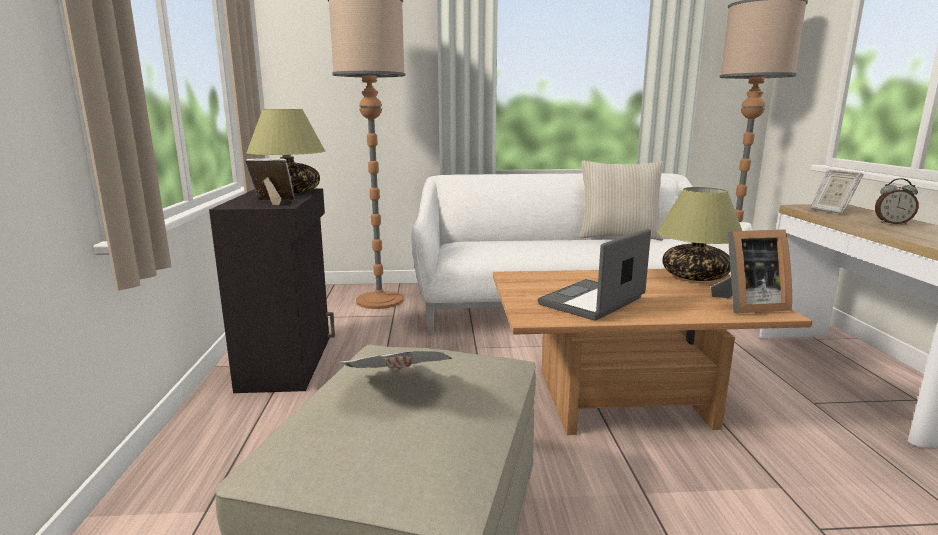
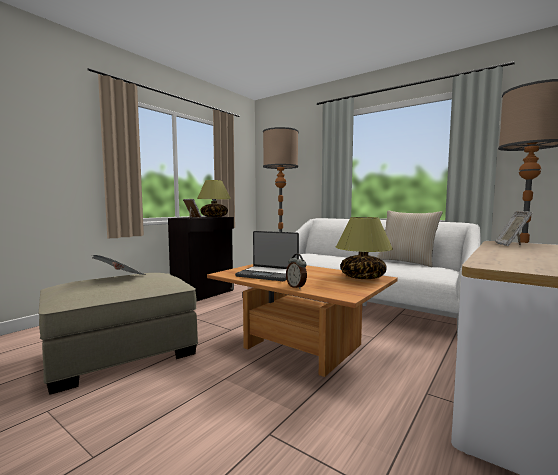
camera: 40 degrees right, 10 degrees down
laptop [538,229,651,320] -> laptop turned 150 degrees counterclockwise [235,231,299,281]
picture frame [711,230,792,313] -> none
alarm clock [875,178,919,225] -> alarm clock moved to [286,254,307,289]

